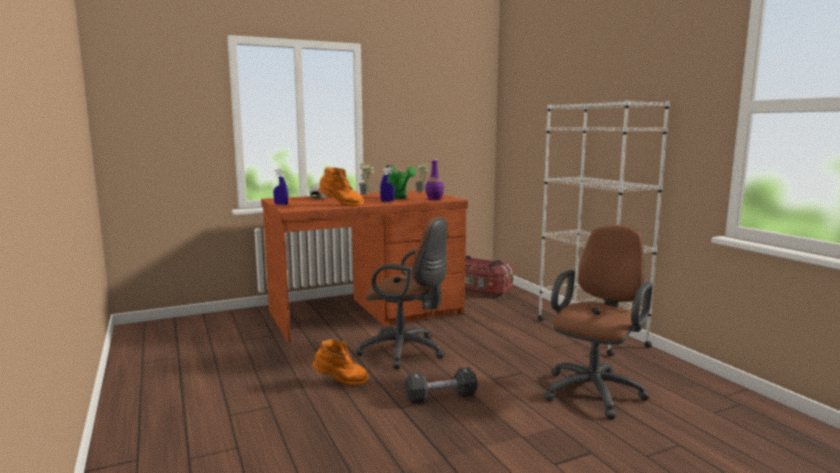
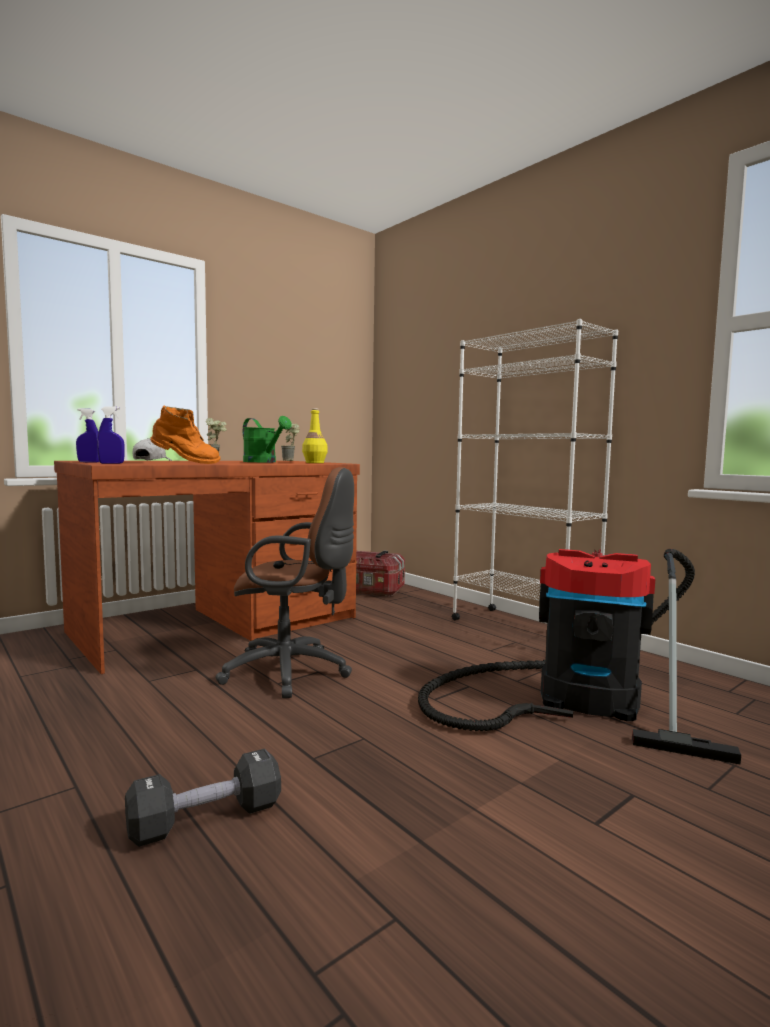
camera: 15 degrees left, 5 degrees down
orange boot [313,339,369,386] -> none
blue spray bottle [380,168,395,201] -> blue spray bottle moved to [97,407,125,464]
black dumbbell [405,367,477,403] -> black dumbbell moved to [125,749,281,847]
purple bottle [425,159,444,200] -> yellow bottle [302,408,328,463]
brown office chair [544,225,653,419] -> vacuum cleaner [418,549,741,765]

